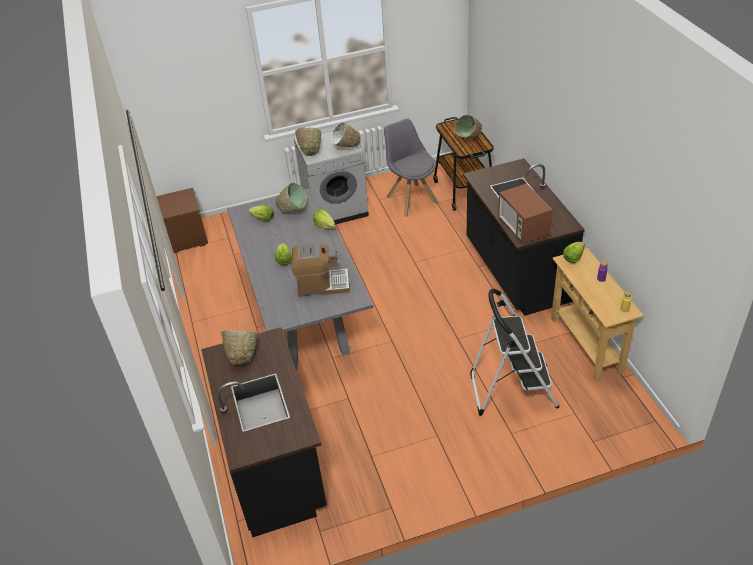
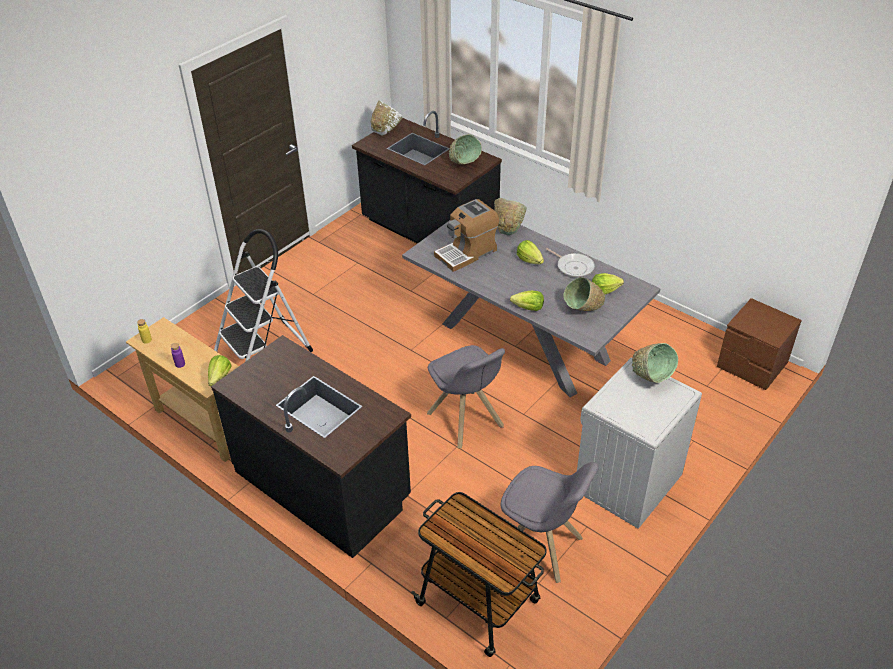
camera: 145 degrees right, 0 degrees up
white bowl [331,122,361,147] -> white bowl moved to [371,100,403,136]
green bowl [454,115,482,138] -> green bowl moved to [494,198,527,235]
microwave [498,184,553,244] -> none
none -> grey chair [427,345,505,449]
none -> frying pan [546,248,595,277]

